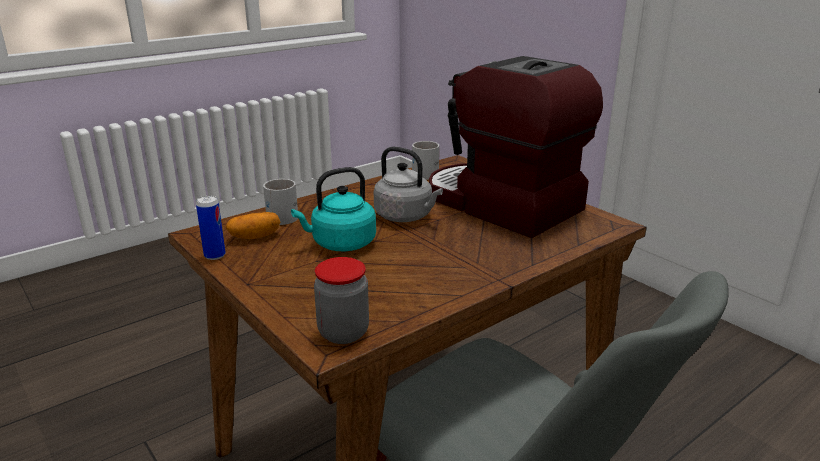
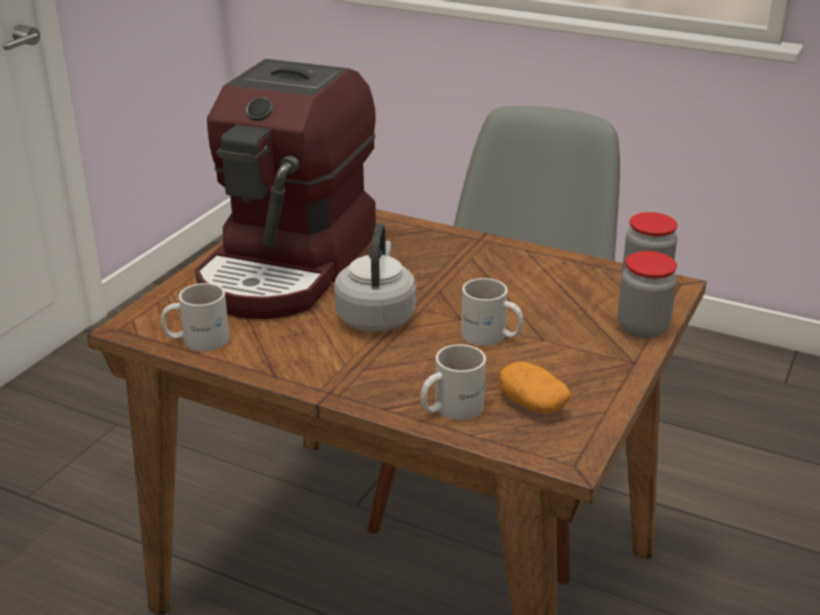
camera: 115 degrees left, 5 degrees up
can [196,196,226,260] -> none
turquoise kettle [291,167,376,251] -> white mug [461,278,523,346]
none -> jar [618,251,677,339]

